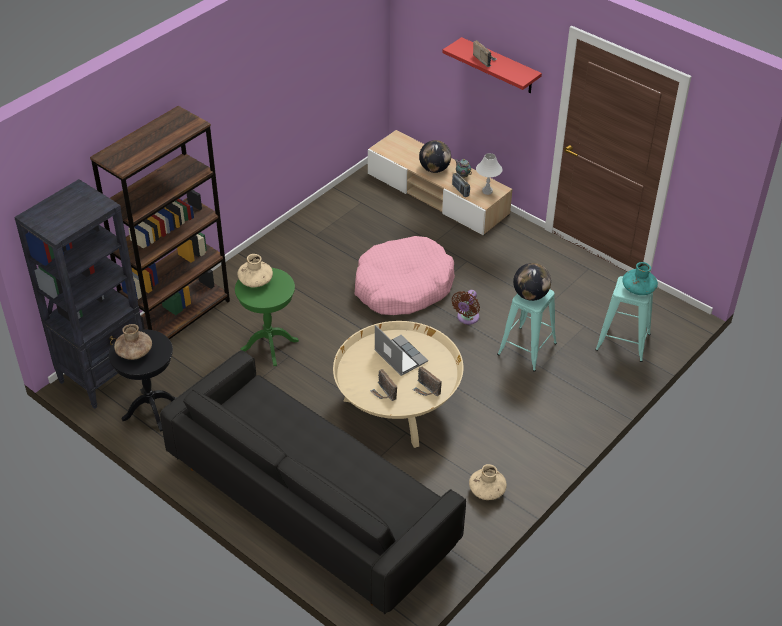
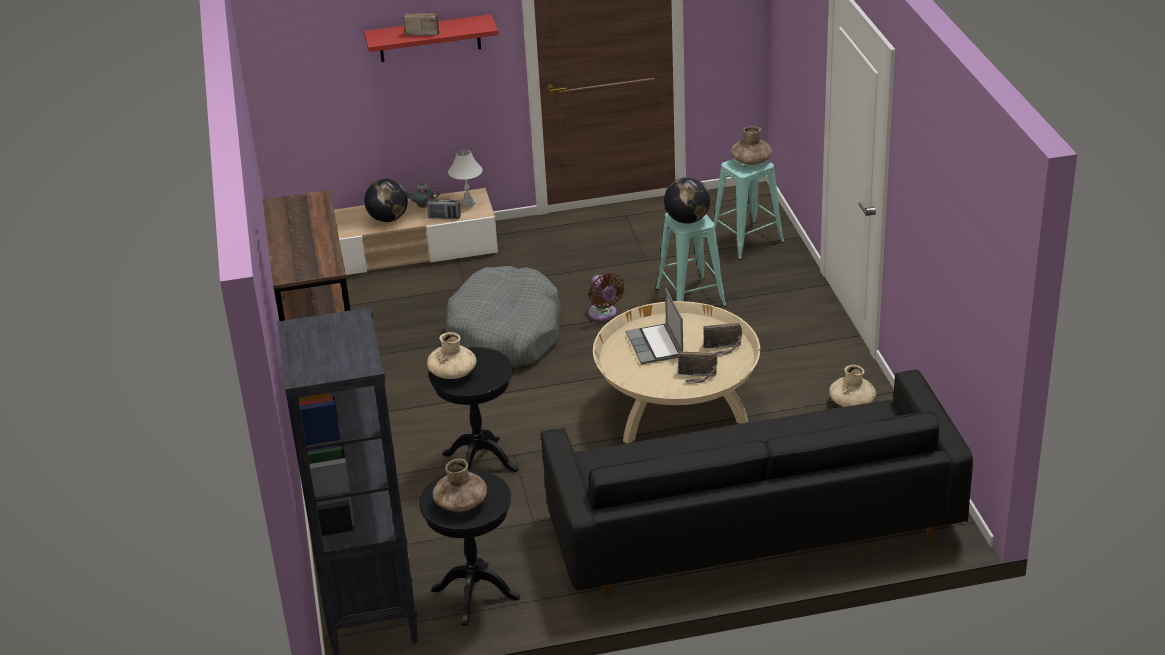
camera: 50 degrees left, 10 degrees down
green side table [235,268,299,366] -> black side table [429,347,518,472]
pink dog bed [355,236,455,315] -> grey dog bed [445,266,561,368]
laptop [374,325,428,376] -> laptop turned 105 degrees counterclockwise [626,288,683,364]
turquoise vase [622,262,658,295] -> brown vase [731,126,772,165]

